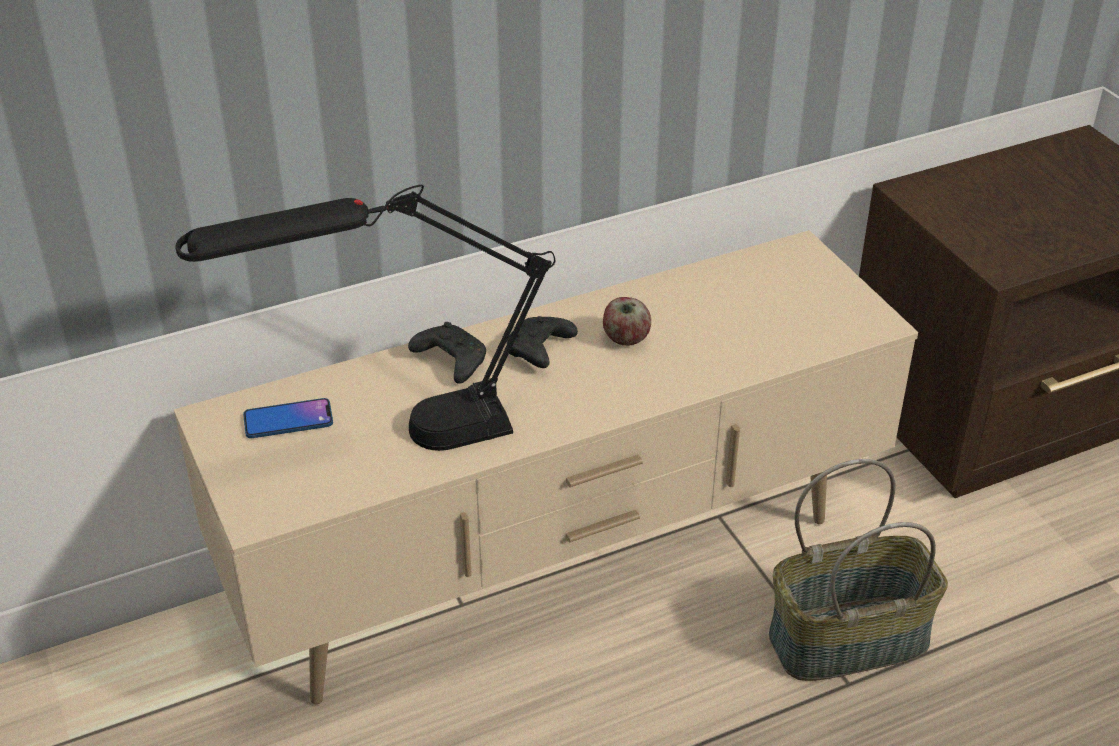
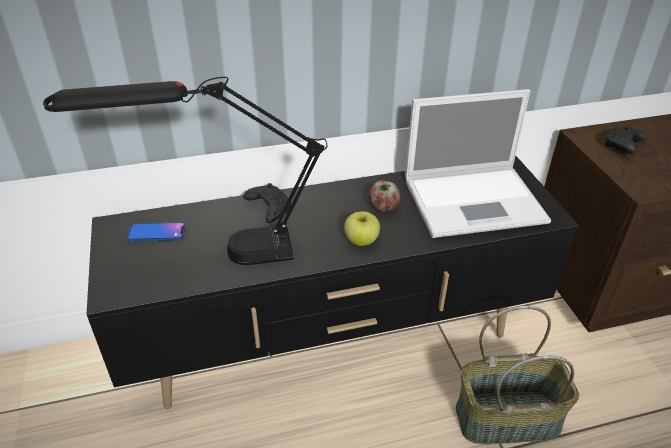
camera: 10 degrees right, 0 degrees up
beige tv stand [174,230,918,704] -> black tv stand [87,156,579,409]
black game controller [507,316,578,368] -> black game controller moved to [606,126,646,154]
none -> apple [344,211,380,246]
none -> laptop [405,89,551,238]

